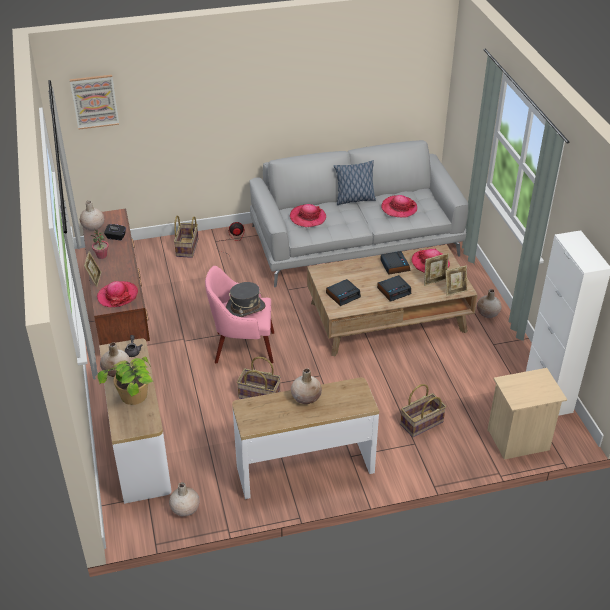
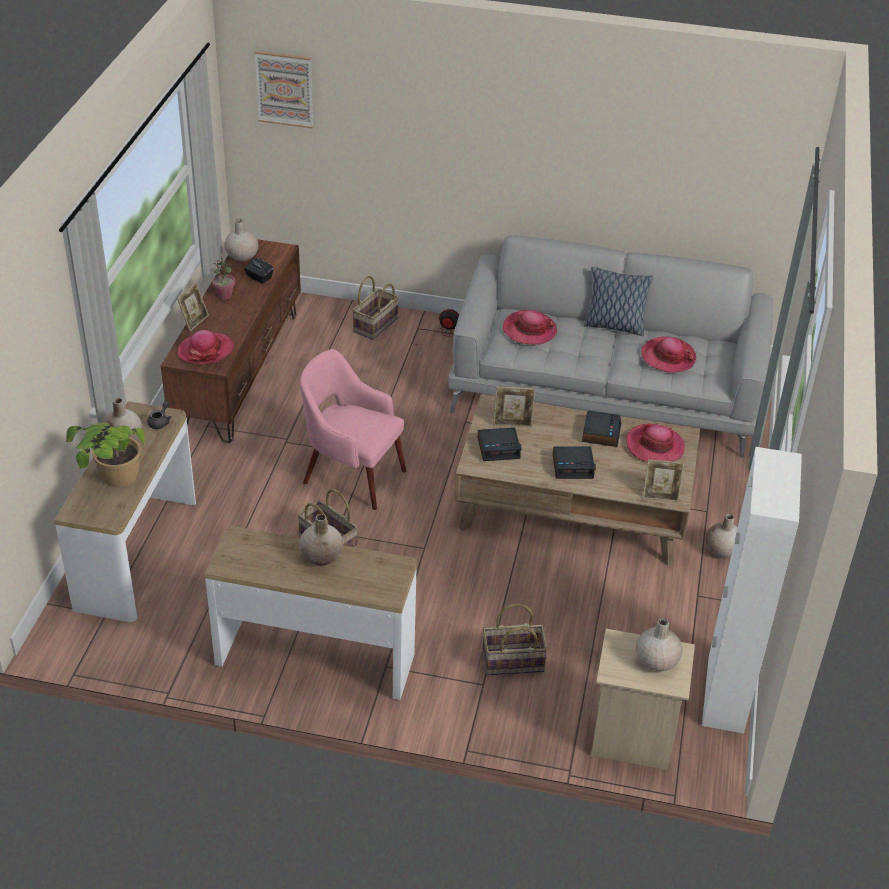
camera: 25 degrees right, 0 degrees up
beige vase [169,482,200,516] -> beige vase moved to [636,618,683,671]
grey hat [226,282,266,317] -> none
picture frame [424,253,449,286] -> picture frame moved to [493,386,536,427]

